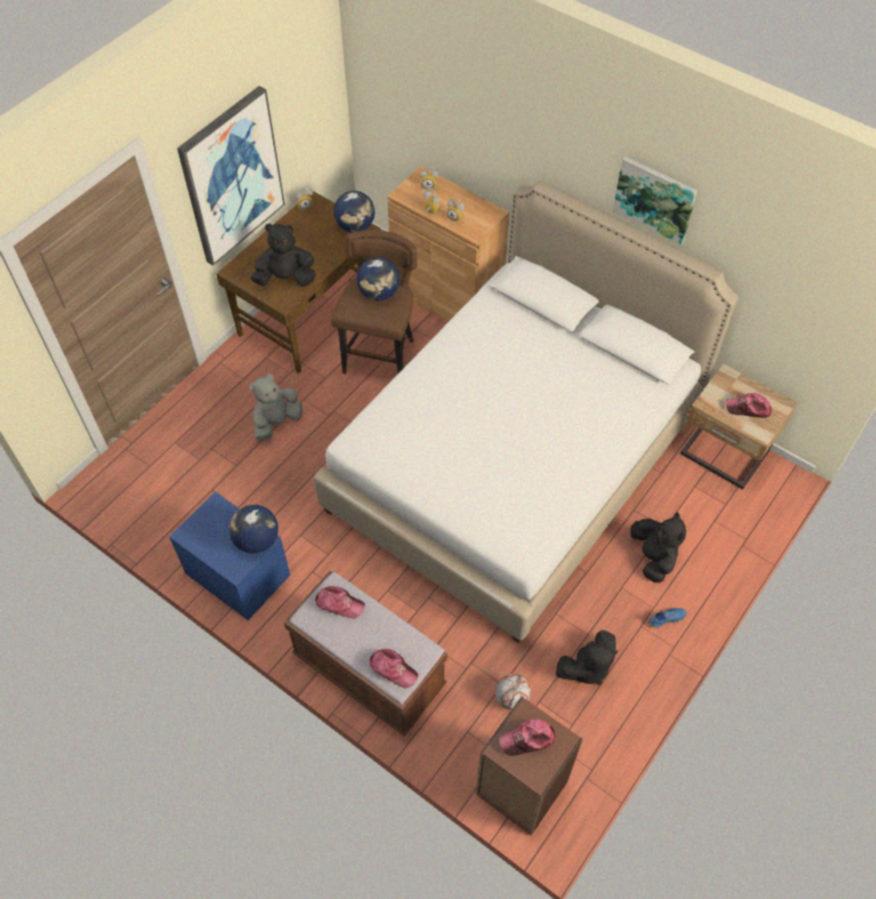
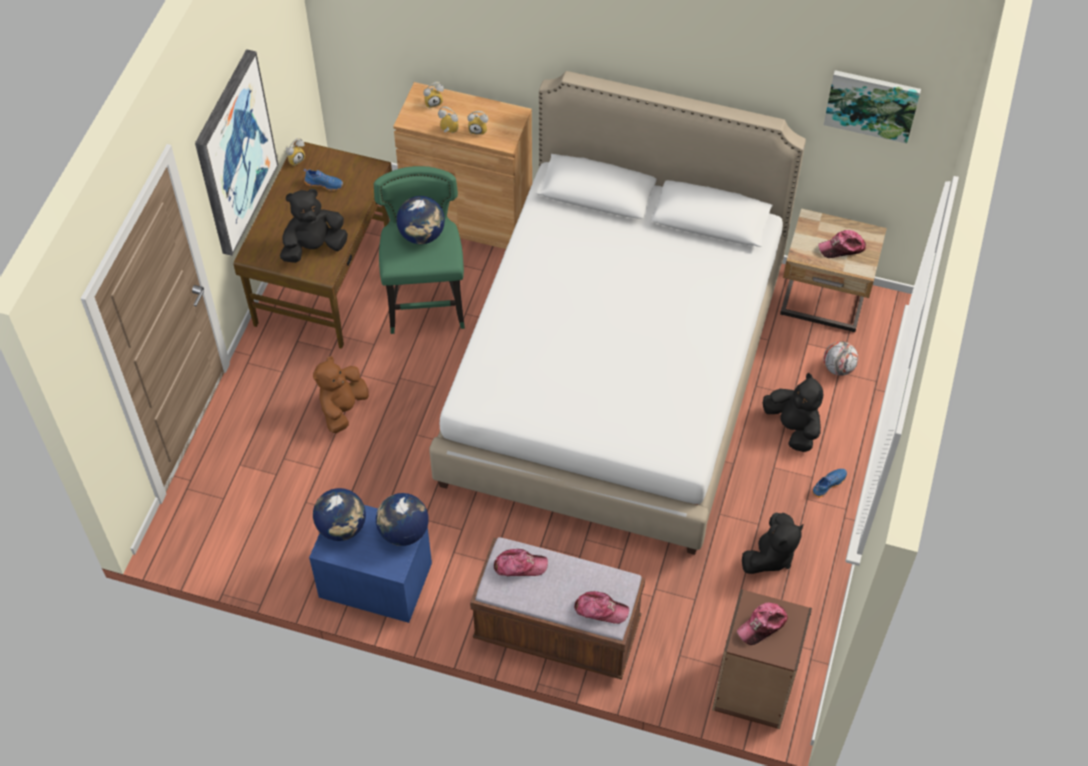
camera: 20 degrees left, 0 degrees up
grey plush toy [249,374,303,441] -> brown plush toy [313,356,369,433]
brown stool [331,230,417,374] -> green stool [374,166,465,334]
globe [334,191,375,233] -> globe moved to [313,488,366,541]
football [495,673,531,710] -> football moved to [824,341,858,376]
picture [613,156,697,245] -> picture moved to [824,70,921,144]
none -> blue shoe [303,169,343,191]

